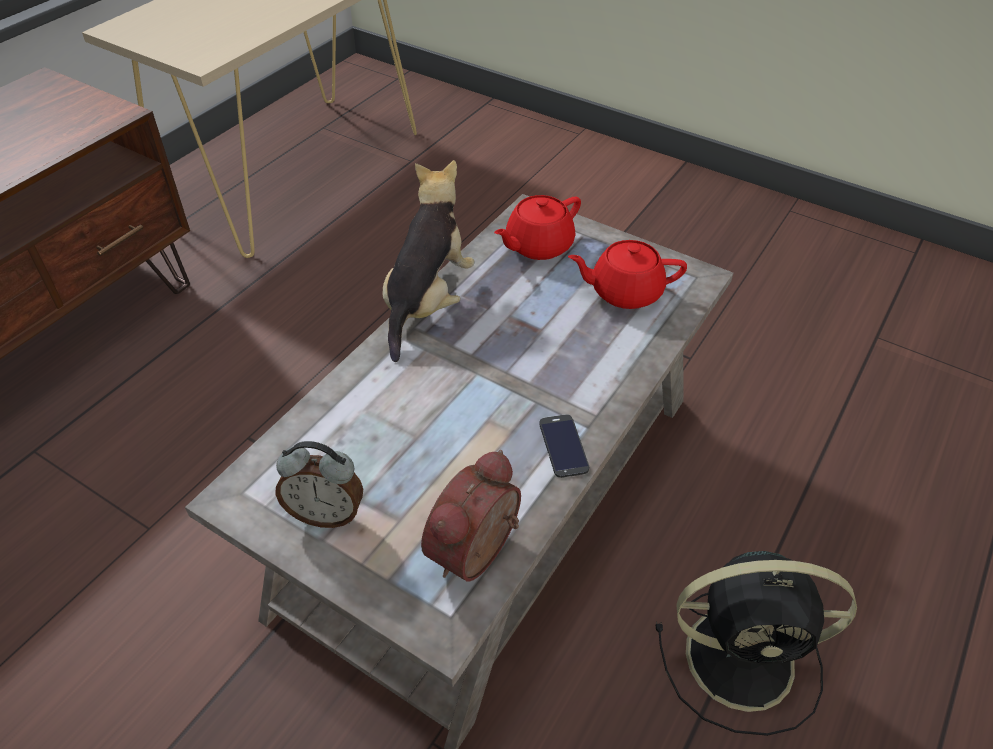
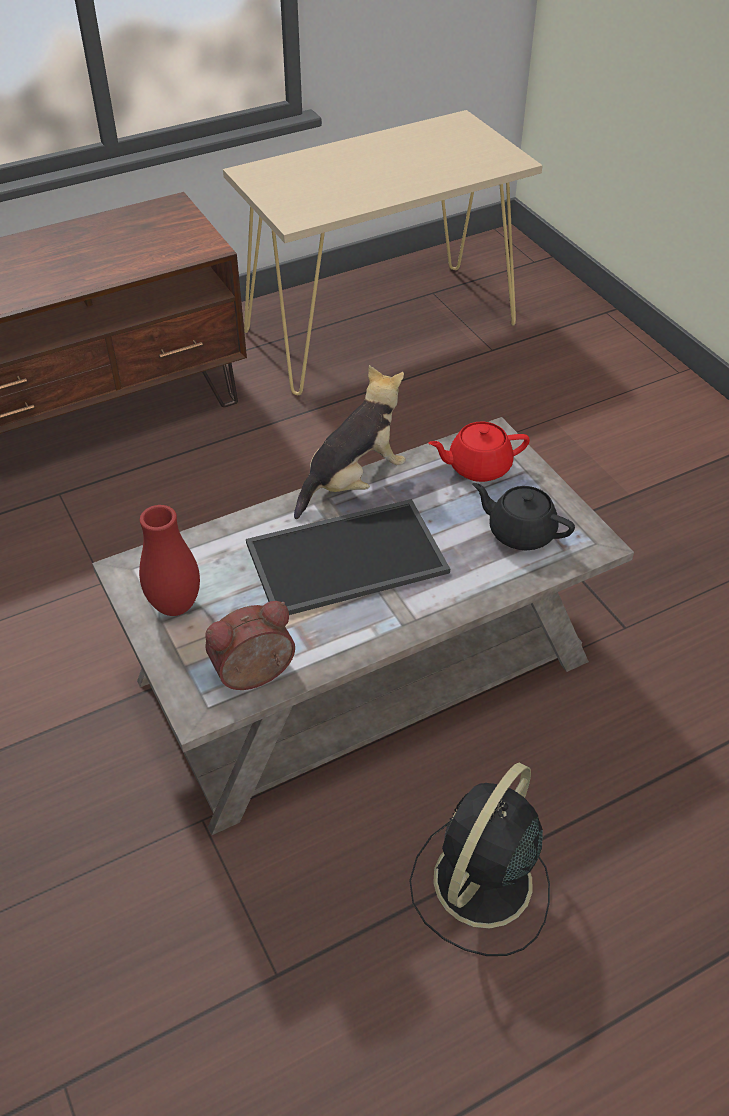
camera: 30 degrees right, 0 degrees up
alarm clock [276,441,363,528] -> red vase [139,505,200,616]
phone [539,414,589,478] -> none
red teapot [568,240,687,309] -> black teapot [472,483,575,550]
black fan [656,551,857,736] -> black fan turned 90 degrees clockwise [409,763,550,956]
none -> tray [246,499,450,615]

